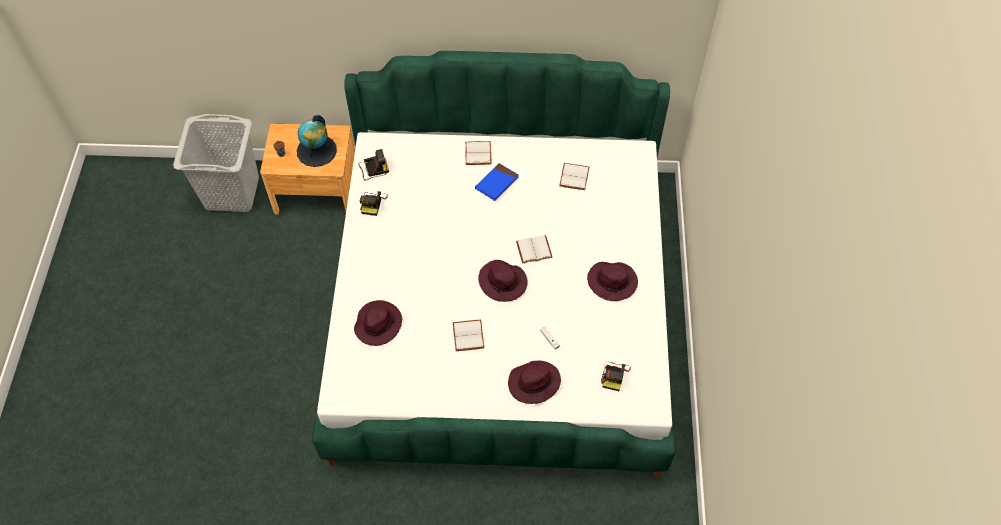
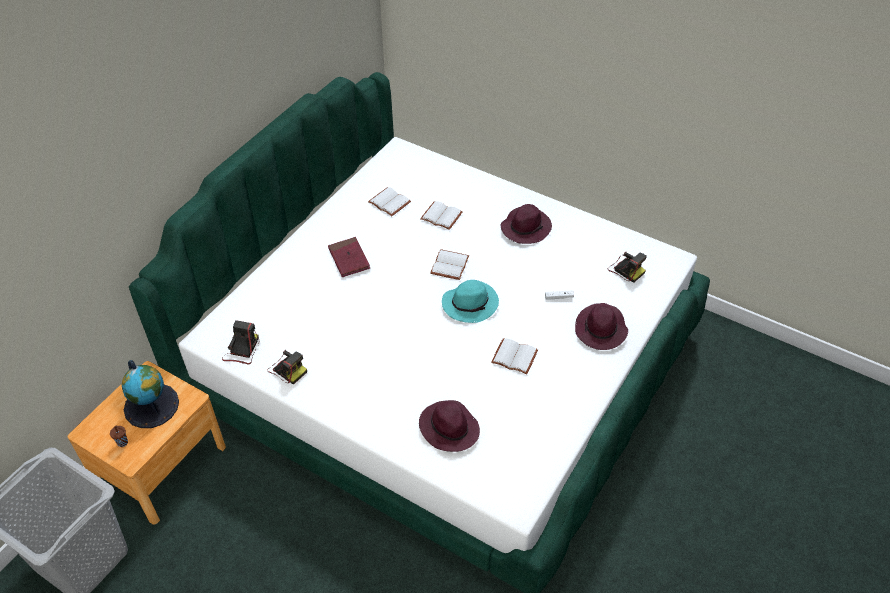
camera: 60 degrees left, 10 degrees down
white book [465,141,492,165] -> white book moved to [420,201,463,230]
blue book [475,163,519,201] -> red book [328,237,370,277]
purple hat [478,260,527,302] -> turquoise hat [442,280,499,323]

